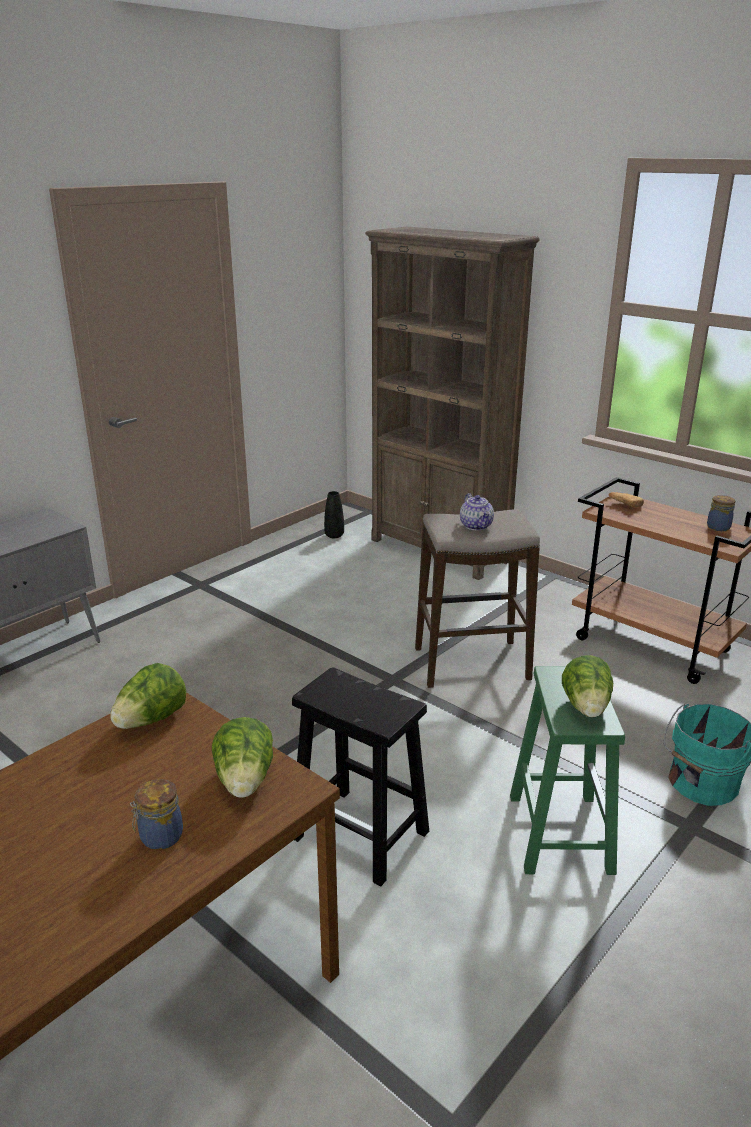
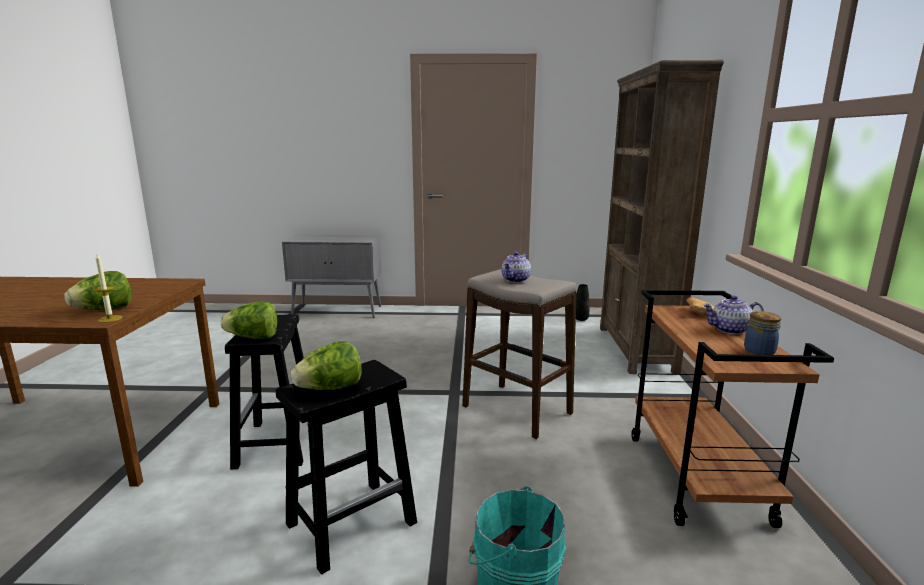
camera: 50 degrees right, 10 degrees down
lettuce [110,663,186,729] -> lettuce moved to [220,301,278,339]
jar [130,779,183,850] -> none
green stool [510,666,625,875] -> black stool [276,360,417,575]
none -> candle [93,254,122,323]
none -> teapot [703,295,764,334]

